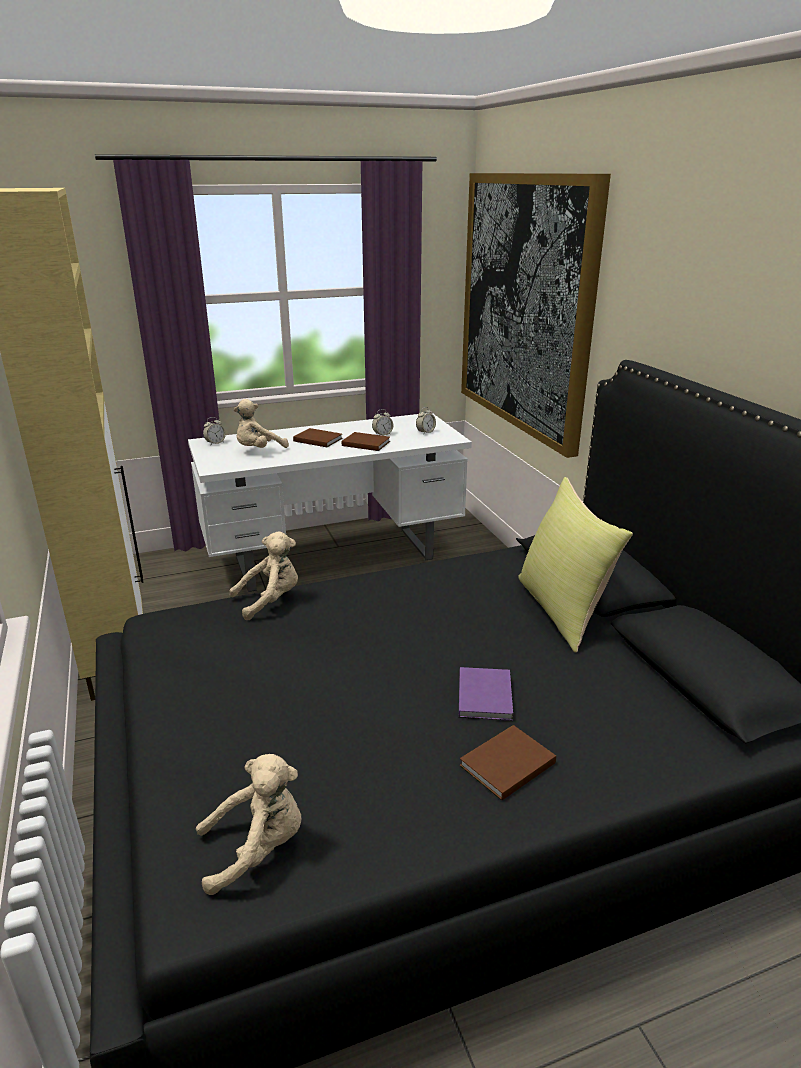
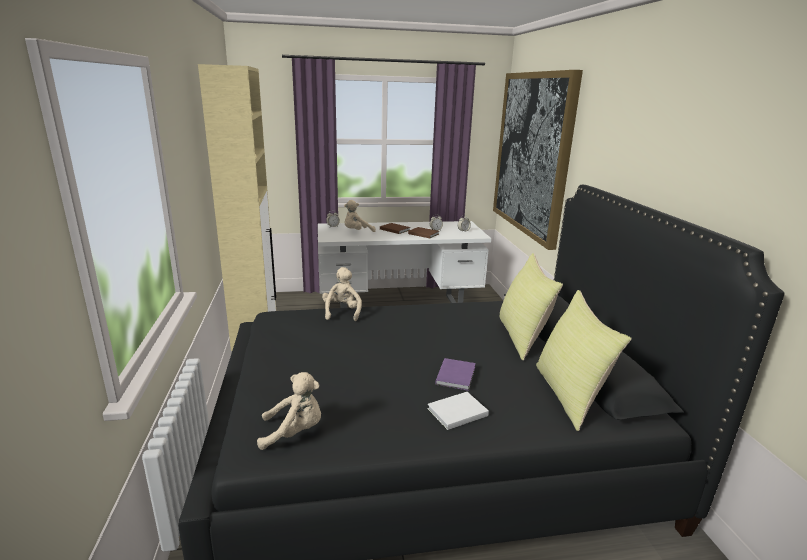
camera: 10 degrees right, 5 degrees down
beige plush toy [229,531,298,620] -> beige plush toy turned 75 degrees counterclockwise [322,267,362,321]
brown book [460,725,556,800] -> white book [427,392,489,430]
none -> yellow pillow [536,290,632,431]

